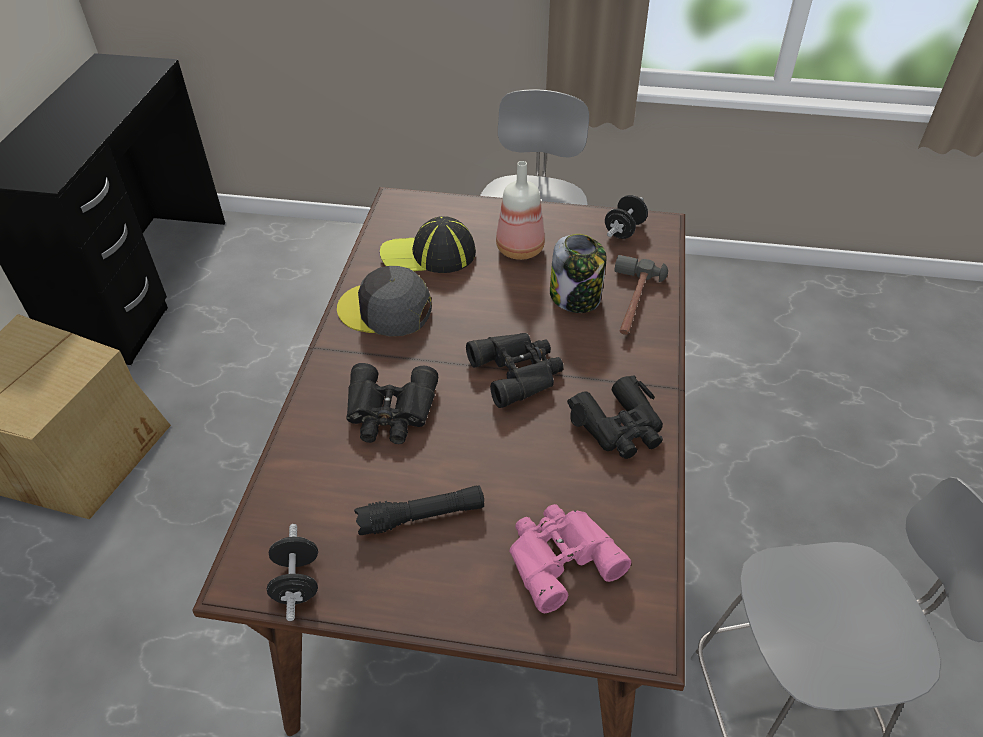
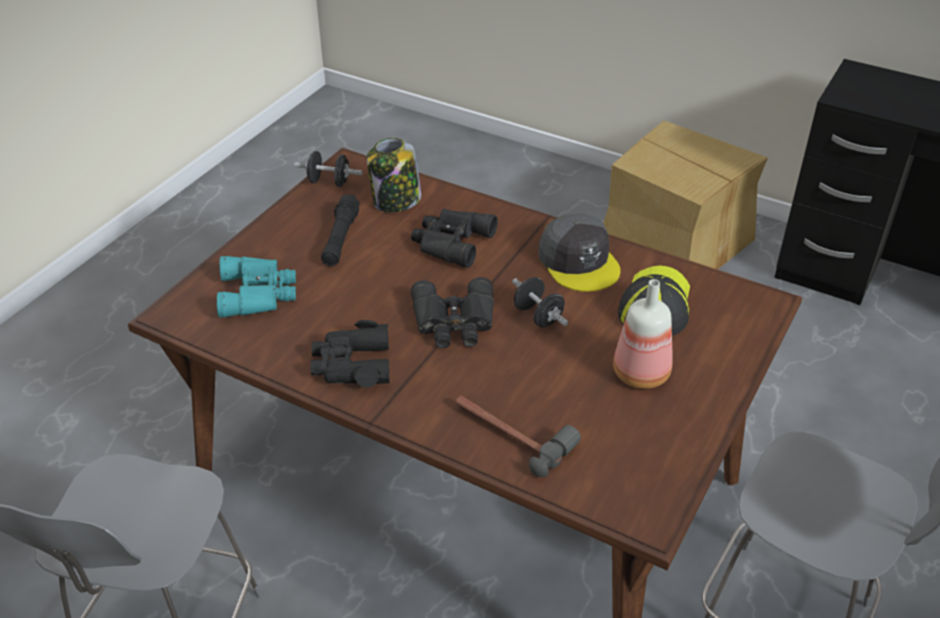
camera: 110 degrees right, 5 degrees down
grey cap [337,266,432,337] -> grey cap turned 120 degrees clockwise [538,213,620,292]
pink binoculars [509,504,631,613] -> turquoise binoculars [217,256,296,317]
jar [550,234,607,313] -> jar moved to [367,138,421,213]
black dumbbell [605,195,648,239] -> black dumbbell moved to [512,277,568,327]

